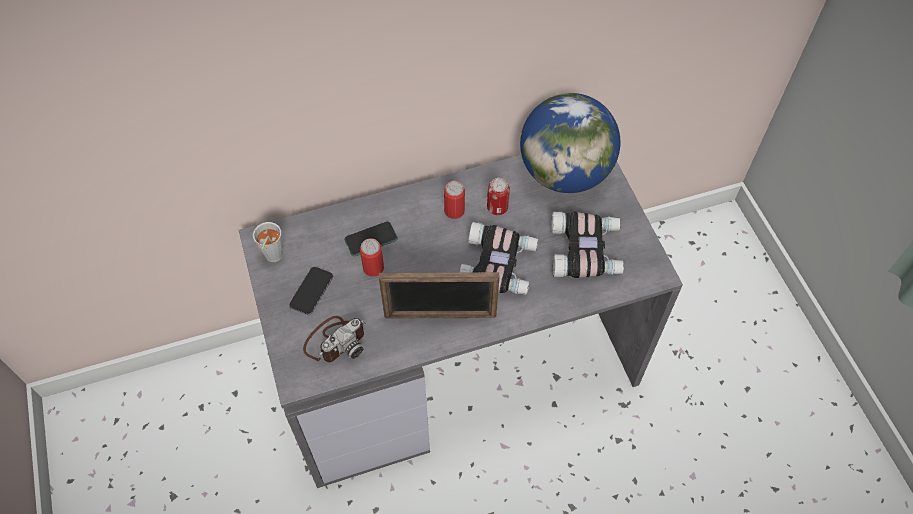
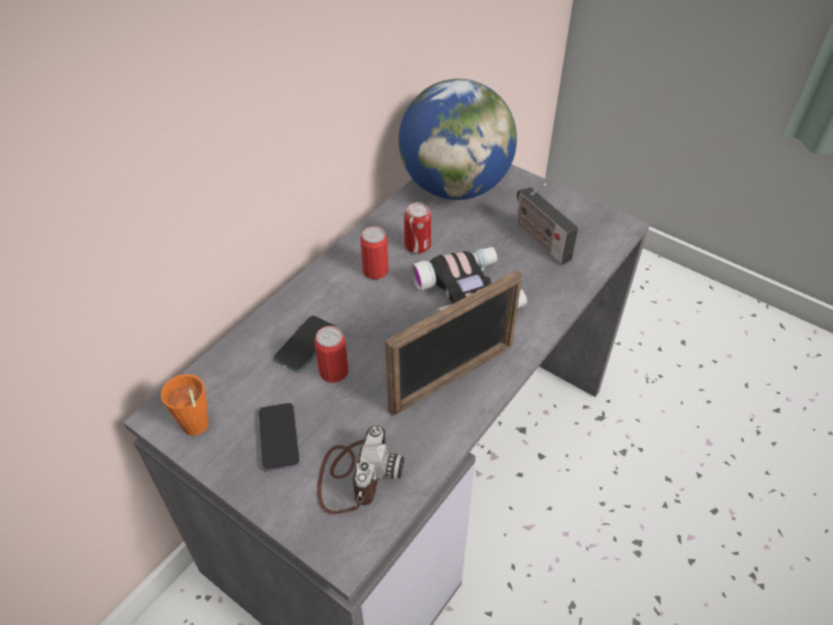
camera: 35 degrees left, 10 degrees down
grey cup [253,222,283,262] -> orange cup [161,374,209,436]
binoculars [551,212,624,278] -> radio [516,184,578,265]

